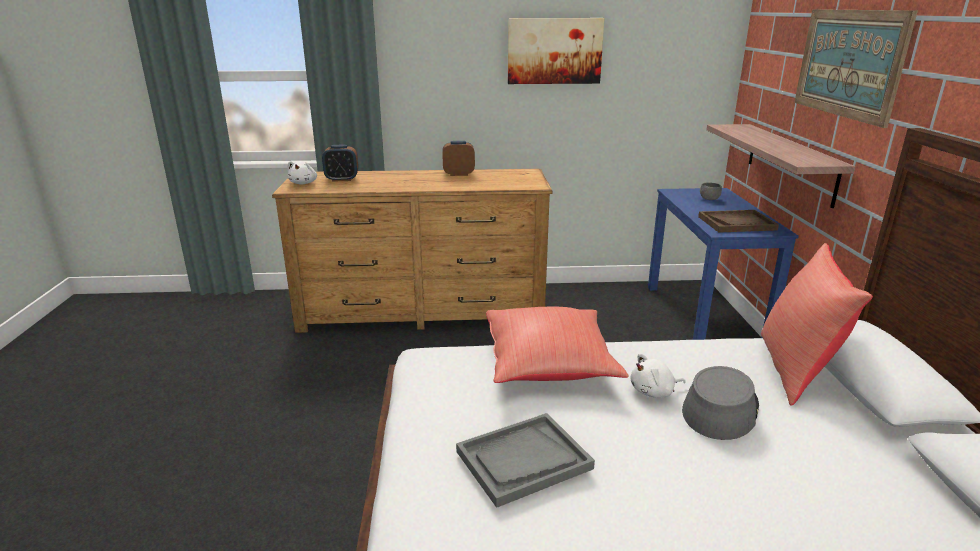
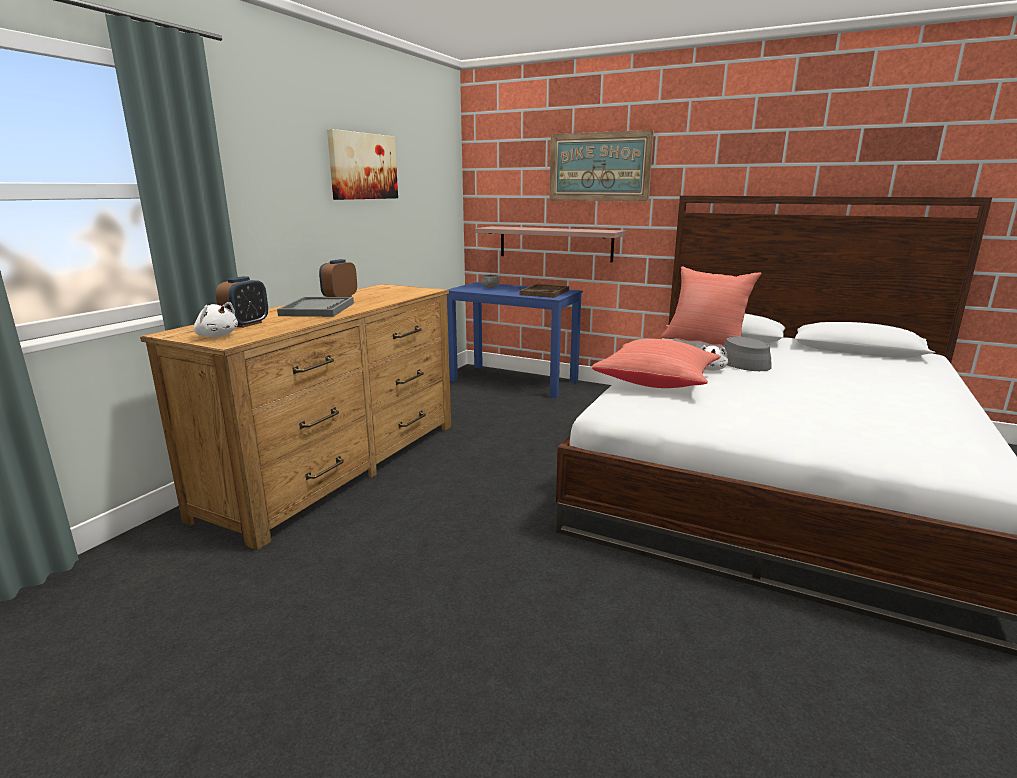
camera: 60 degrees left, 5 degrees down
grey tray [456,413,595,508] -> grey tray moved to [277,297,354,317]

